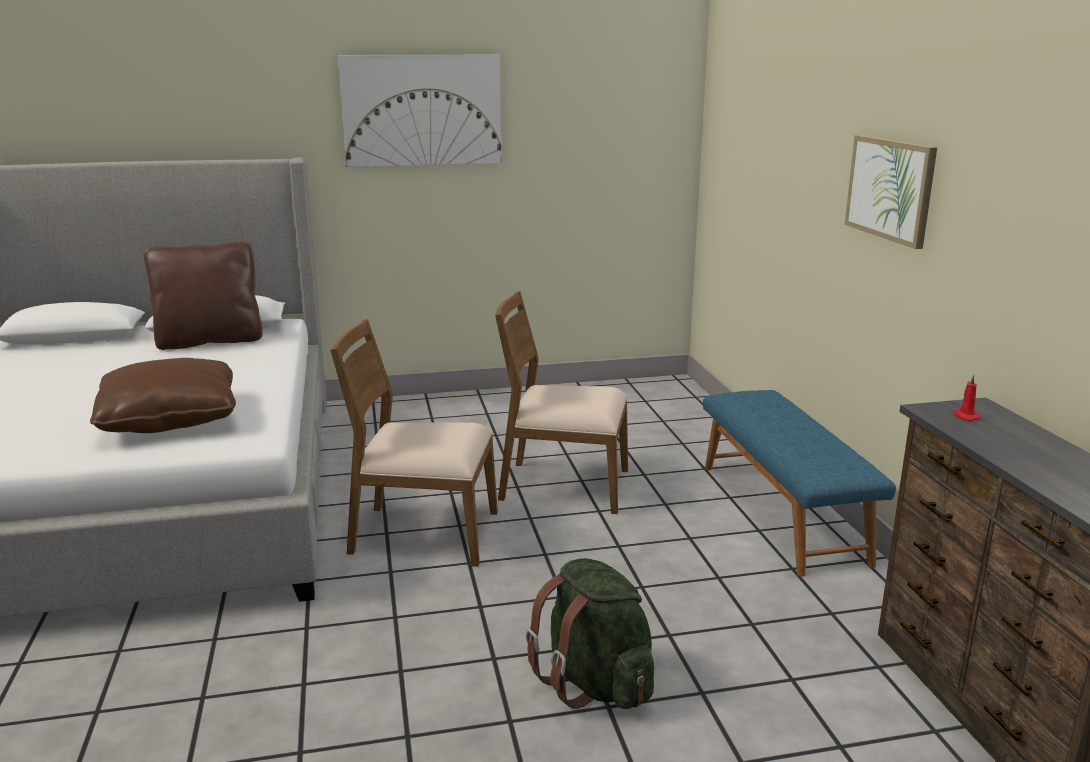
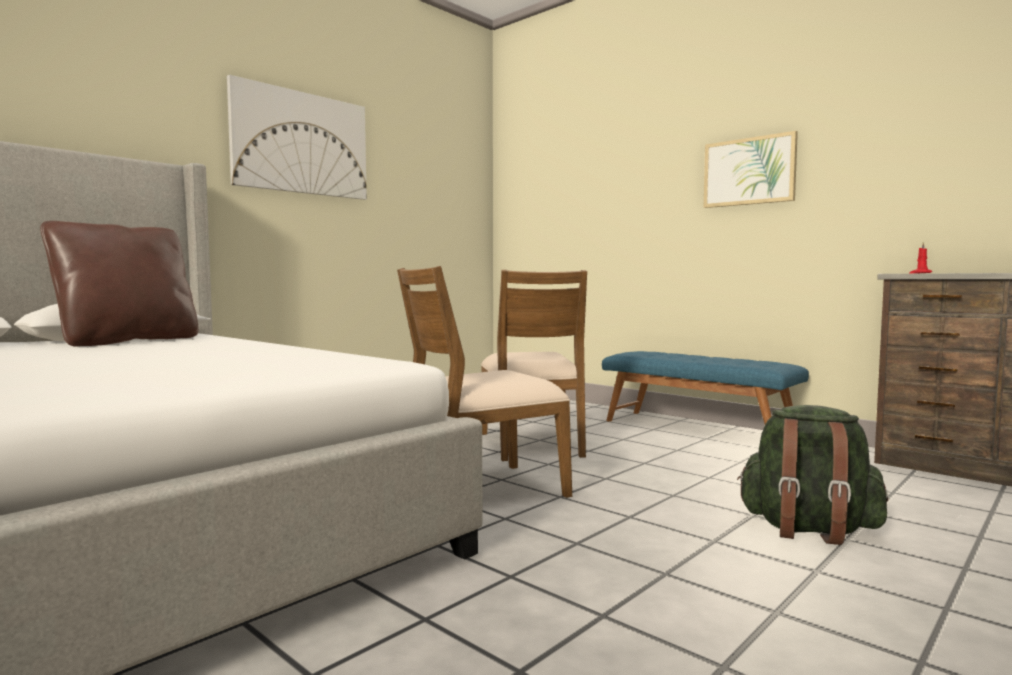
camera: 35 degrees left, 15 degrees down
brown pillow [90,358,236,433] -> none
brown chair [495,291,628,514] -> brown chair turned 75 degrees counterclockwise [481,270,587,461]

